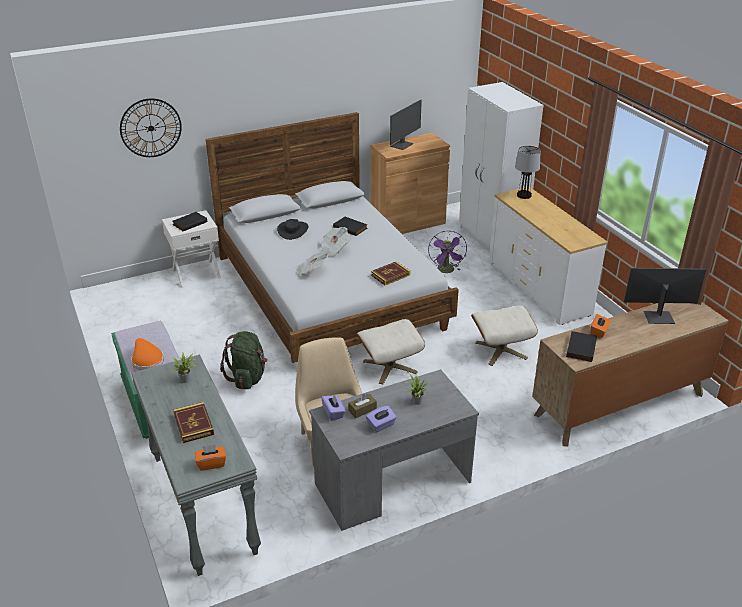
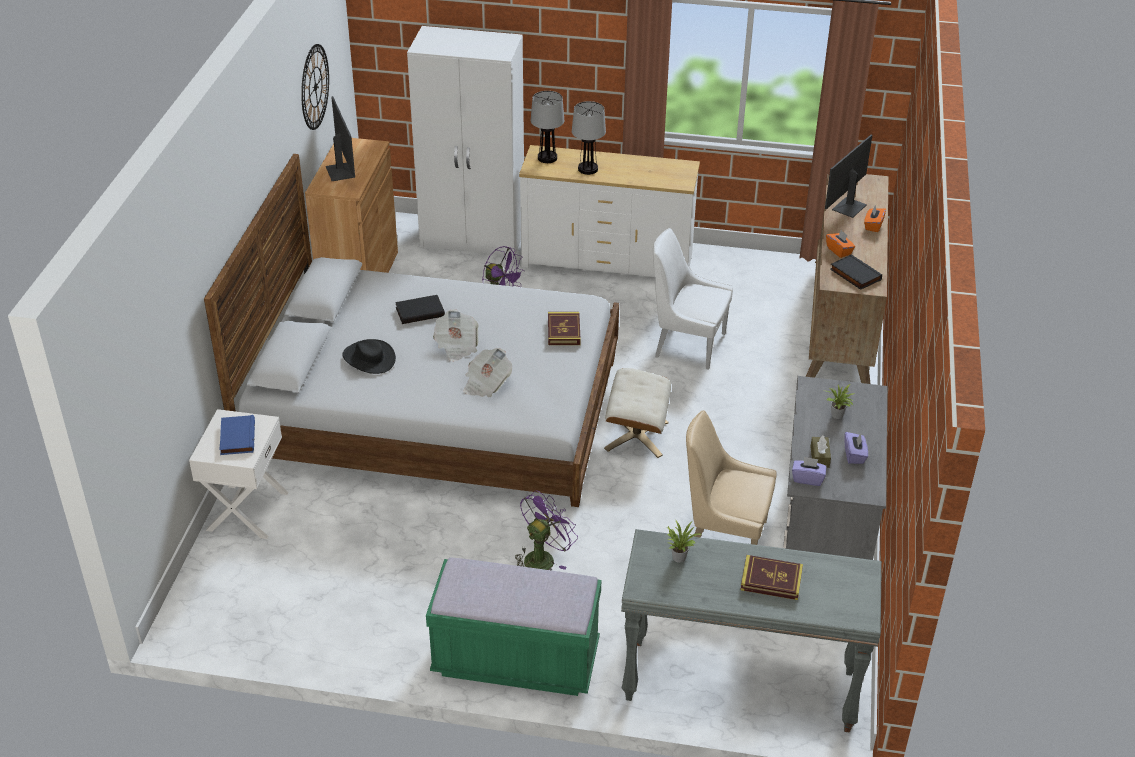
camera: 55 degrees left, 5 degrees up
wall clock [120,98,182,157] -> wall clock moved to [301,44,329,130]
orange hat [131,338,164,370] -> none
black book [172,212,207,231] -> blue book [219,415,255,455]
orange tissue box [195,444,226,471] -> orange tissue box moved to [864,206,886,232]
green backpack [220,331,268,390] -> purple fan [515,490,578,571]
beige ottoman [471,305,538,366] -> white chair [653,228,733,370]
none -> table lamp [572,101,606,175]

